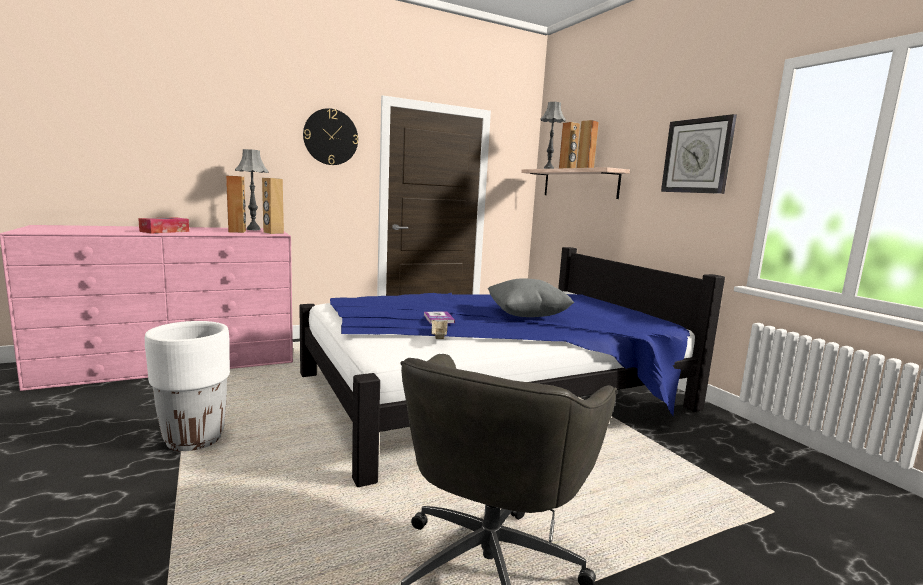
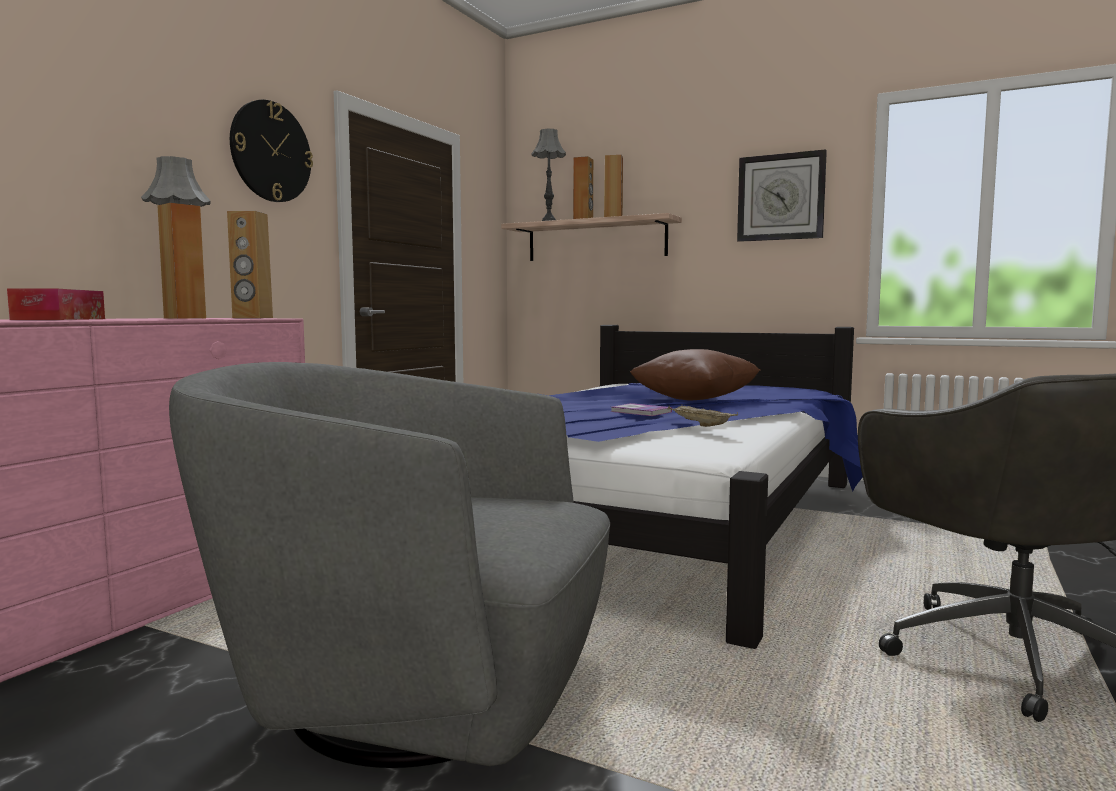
camera: 35 degrees left, 5 degrees down
white planter [145,321,230,451] -> grey armchair [169,362,610,768]
grey pillow [488,278,574,317] -> brown pillow [630,349,761,400]

